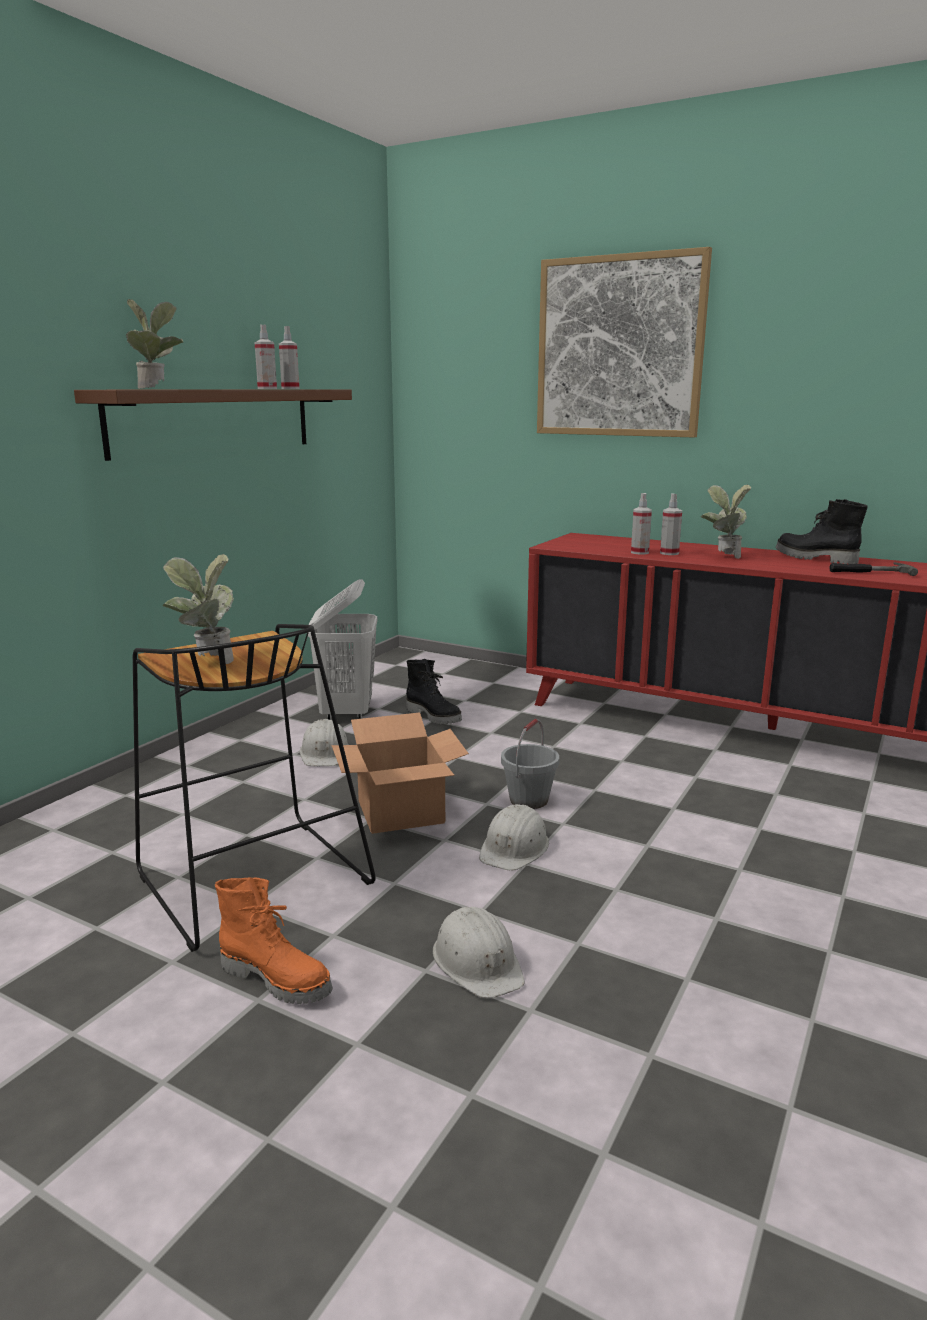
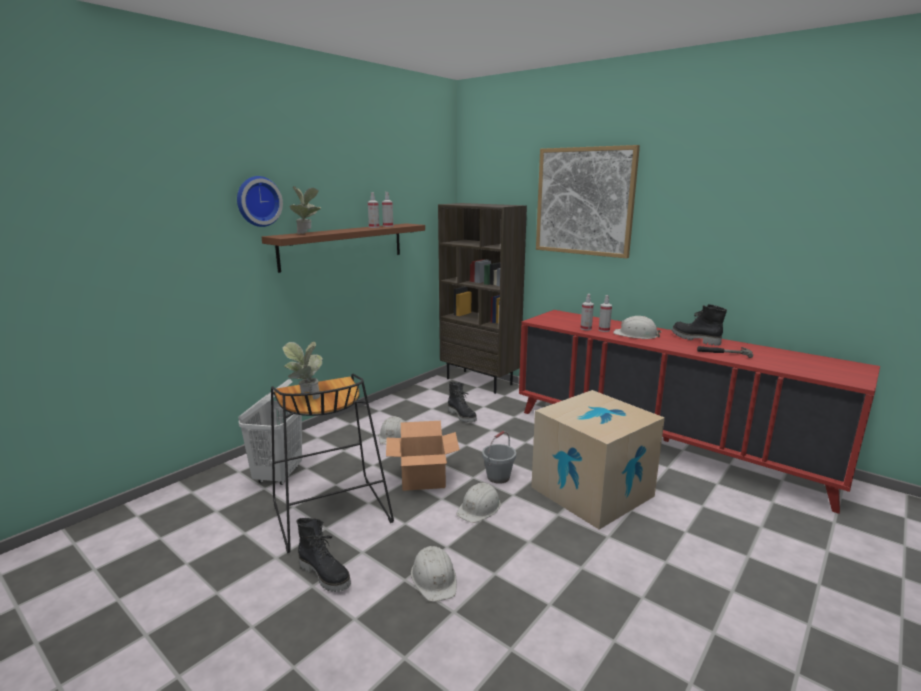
camera: 10 degrees right, 0 degrees up
orange boot [215,878,332,1004] -> black boot [296,518,351,592]
white laundry basket [308,579,377,720] -> white laundry basket moved to [238,379,302,485]
potted plant [701,485,751,559] -> white hard hat [613,316,661,339]
none -> wall clock [237,176,283,227]
none -> brown bookcase [438,203,527,394]
none -> cardboard box [531,390,665,530]

